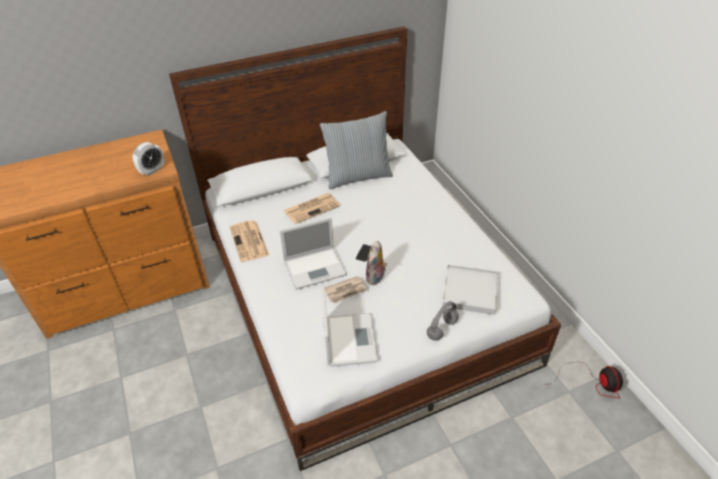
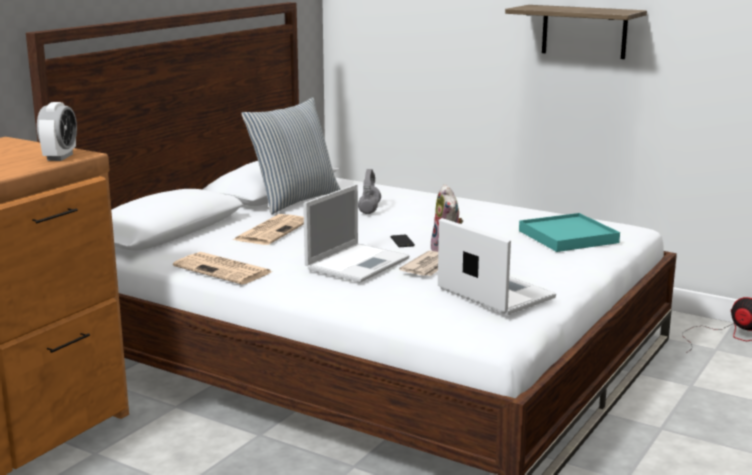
camera: 35 degrees left, 25 degrees down
grey headphones [427,301,459,341] -> grey headphones moved to [358,169,381,214]
white tray [442,265,498,315] -> turquoise tray [519,213,620,252]
none -> shelf [505,5,647,59]

